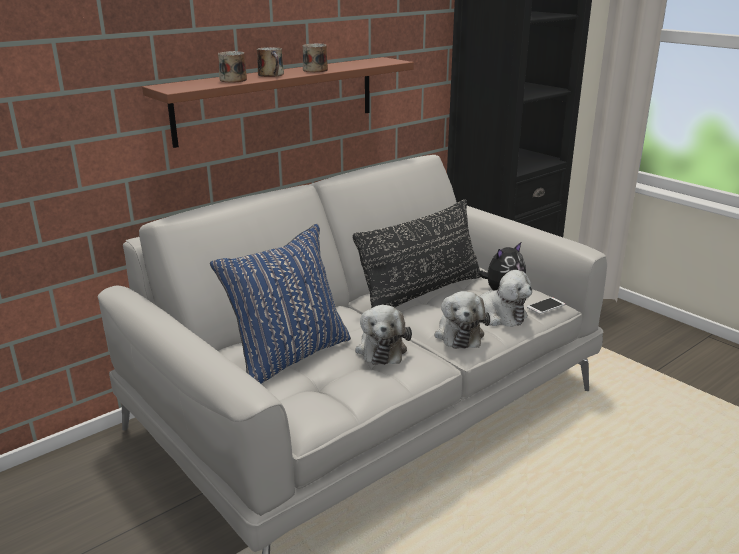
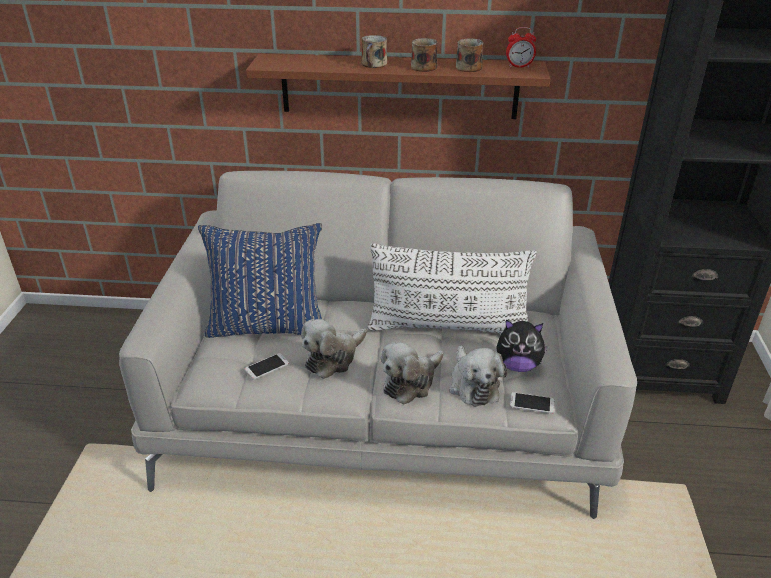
camera: 45 degrees right, 10 degrees up
mug [218,51,247,83] -> mug moved to [456,39,483,72]
black pillow [352,199,481,308] -> white pillow [367,243,537,334]
none -> phone [245,353,289,380]
none -> alarm clock [506,27,536,68]

